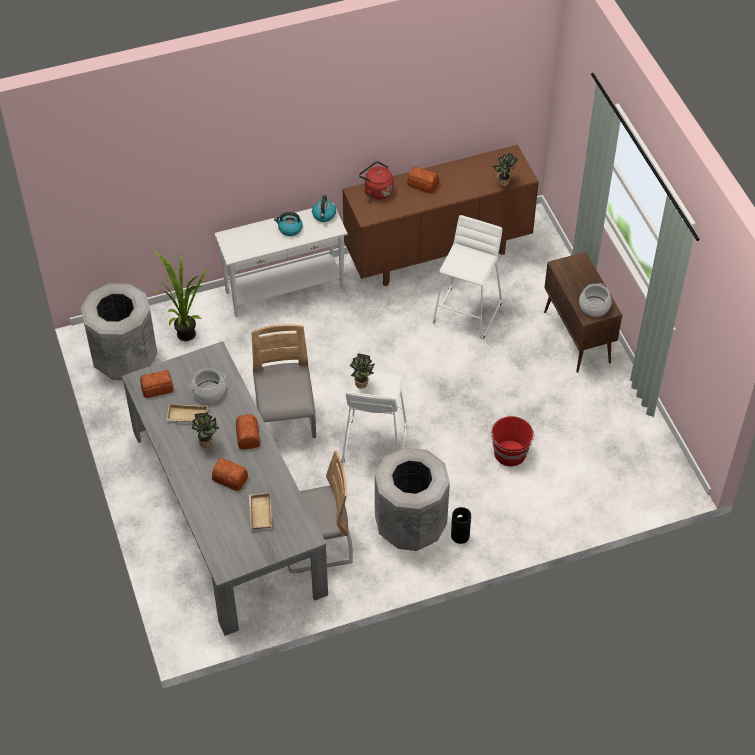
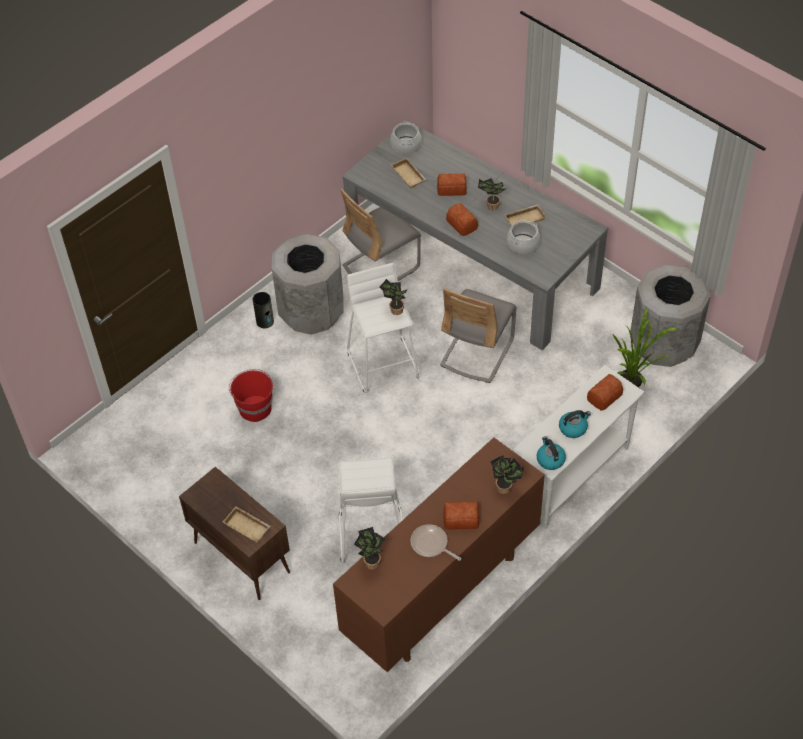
camera: 155 degrees right, 0 degrees up
bread [140,370,174,398] -> bread moved to [587,374,623,411]
grey chair [251,324,316,438] -> grey chair turned 60 degrees clockwise [440,288,516,383]
red kettle [359,161,393,199] -> potted plant [491,455,524,494]
cooking pot [579,283,611,317] -> cooking pot moved to [391,122,422,154]
none -> beige tray [223,507,270,543]
none -> frying pan [411,524,461,561]

